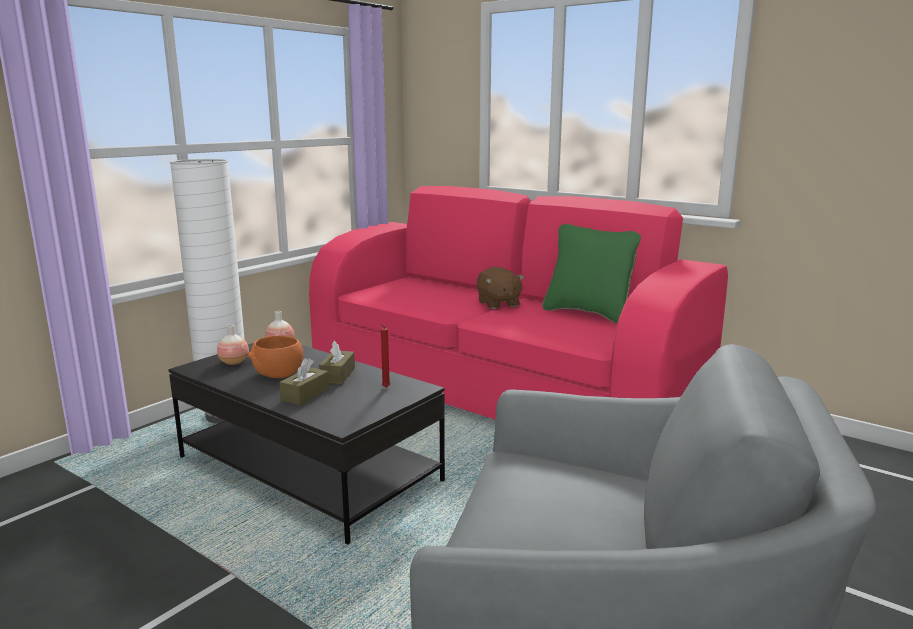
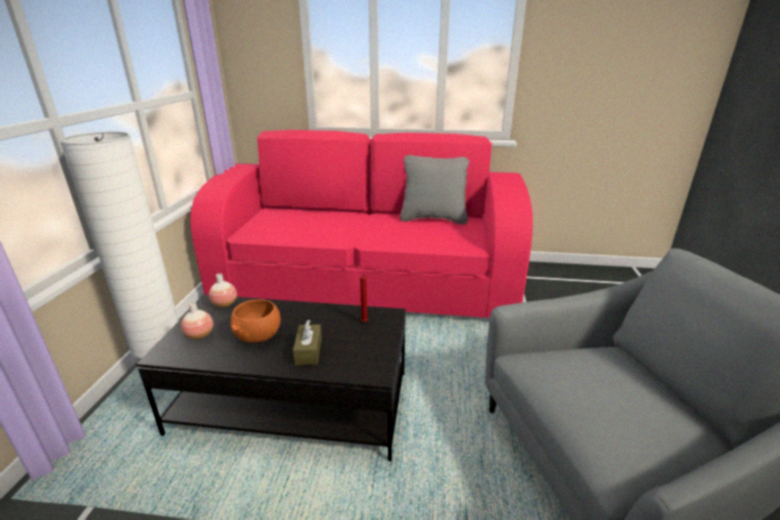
camera: 30 degrees left, 10 degrees up
brown tissue box [319,340,355,384] -> none
brown plush toy [477,267,524,309] -> none
green pillow [542,224,641,324] -> grey pillow [400,155,469,225]

